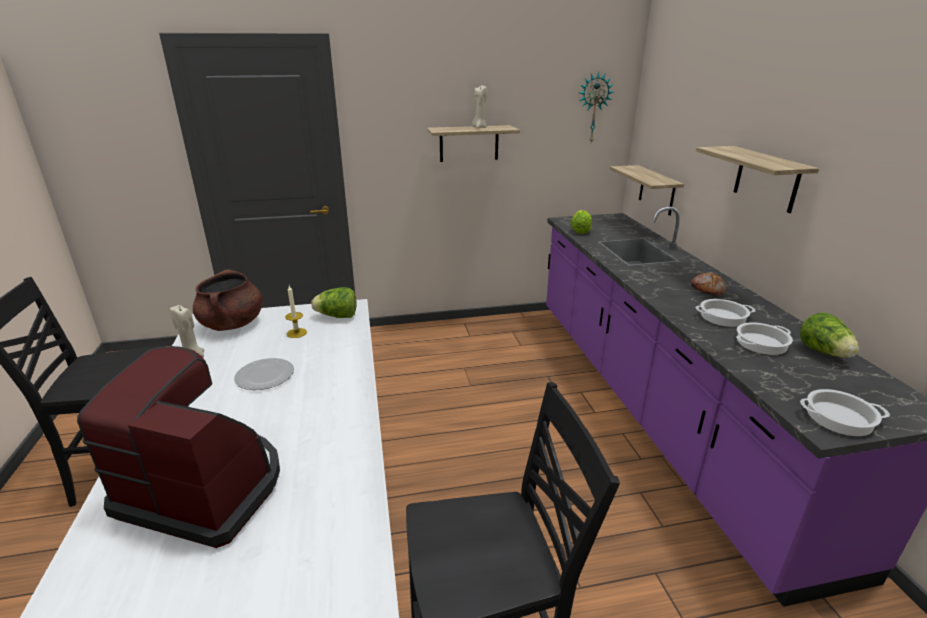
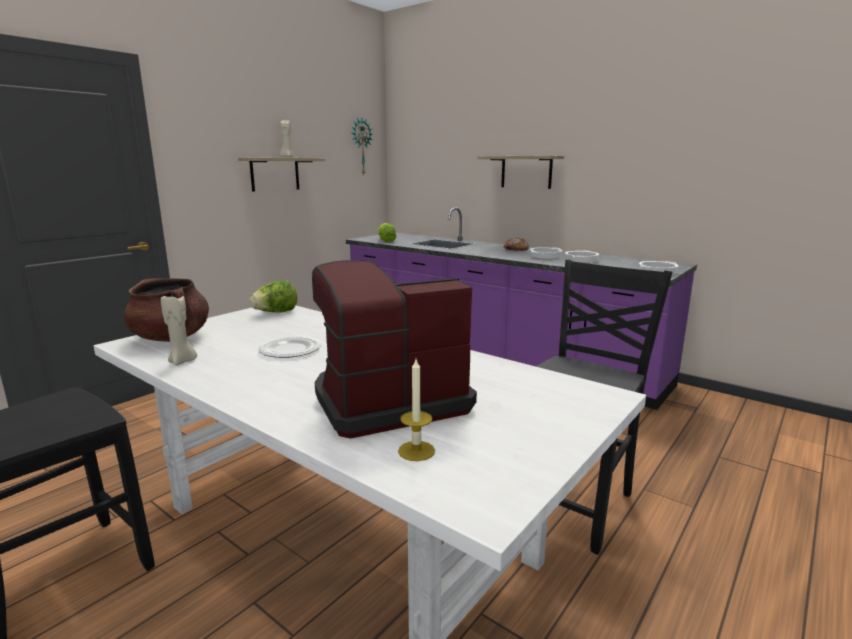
camera: 40 degrees left, 10 degrees down
candle [285,285,307,338] -> candle moved to [398,359,435,461]
shelf [609,165,684,216] -> none
lettuce [800,312,859,358] -> none

